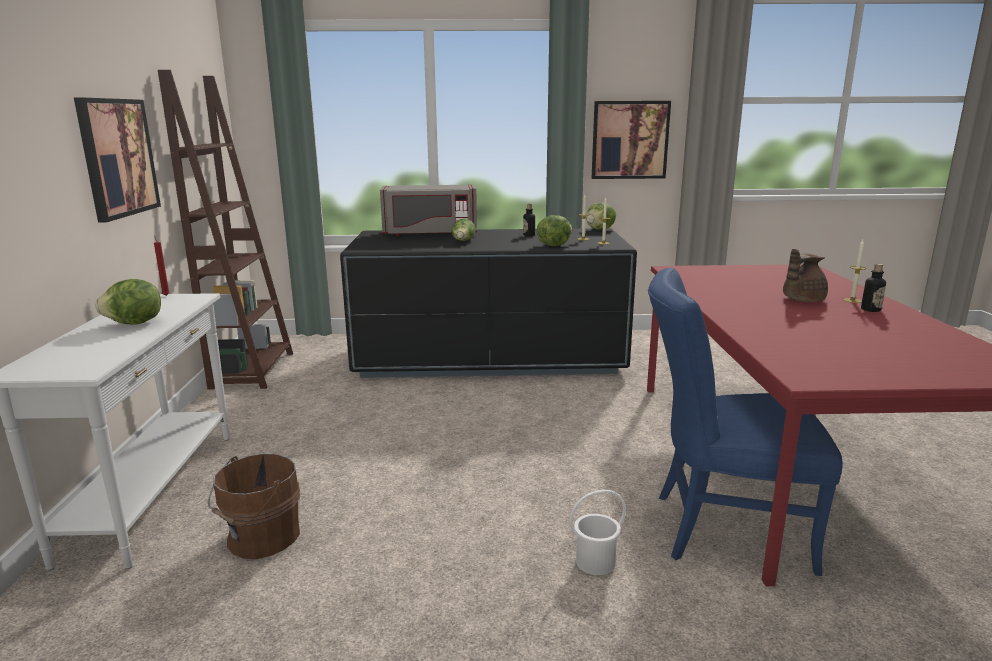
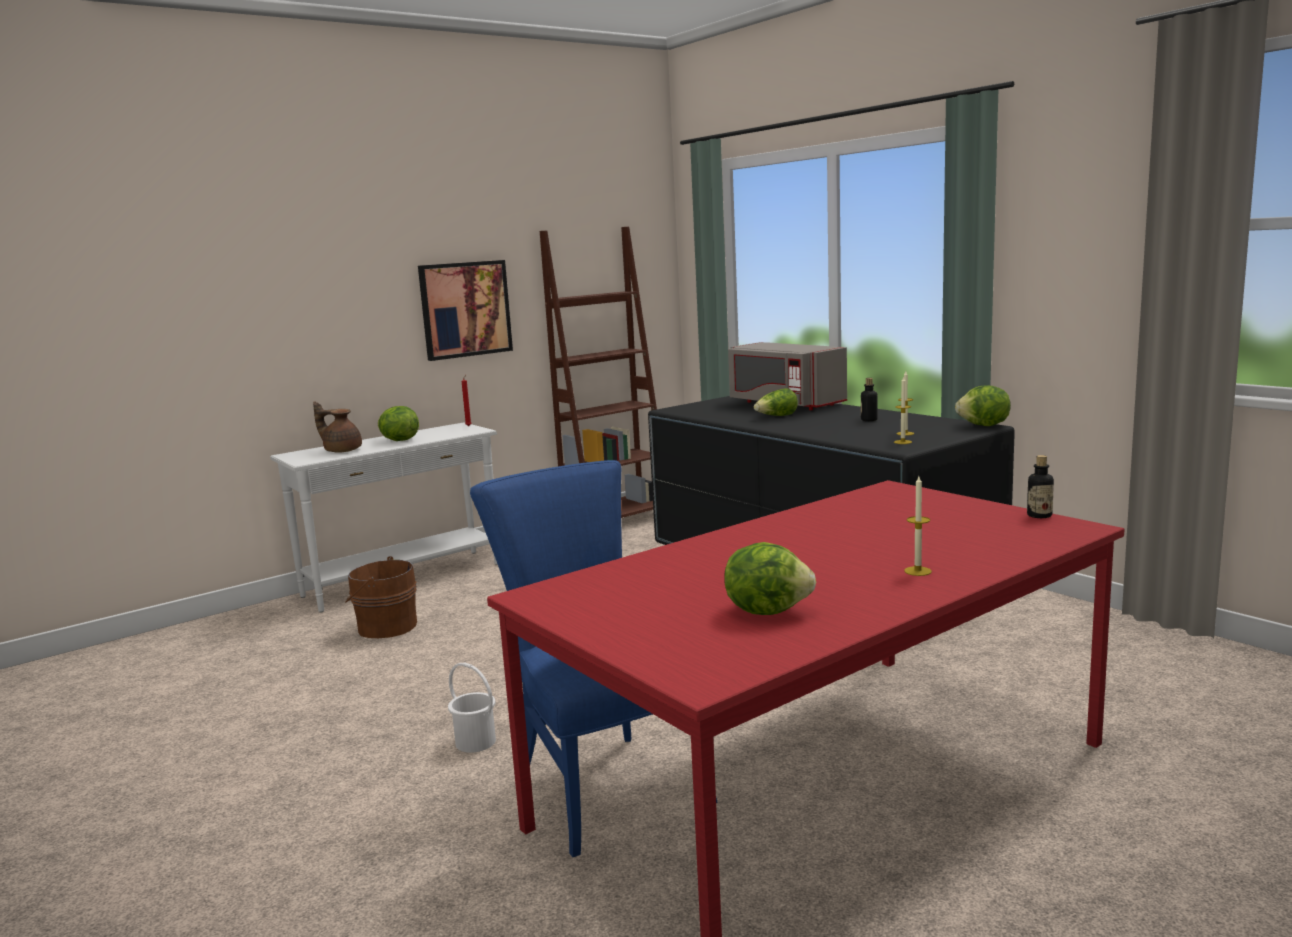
camera: 55 degrees right, 5 degrees down
lettuce [536,215,572,246] -> lettuce moved to [724,542,816,615]
picture [591,101,671,179] -> none
brown teapot [783,249,828,302] -> brown teapot moved to [313,401,362,452]
bottle [861,263,886,312] -> bottle moved to [1027,455,1054,518]

